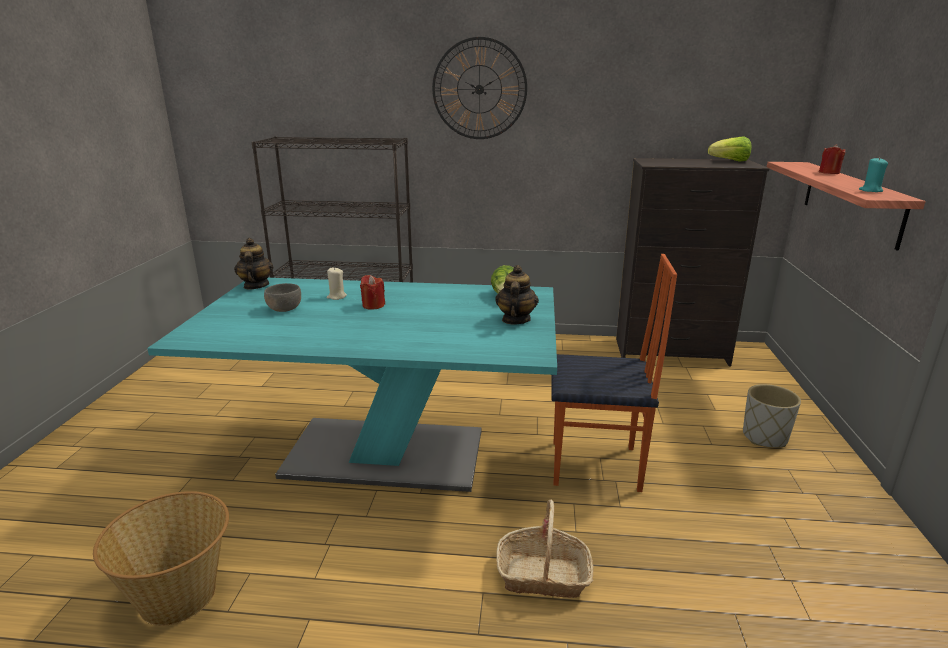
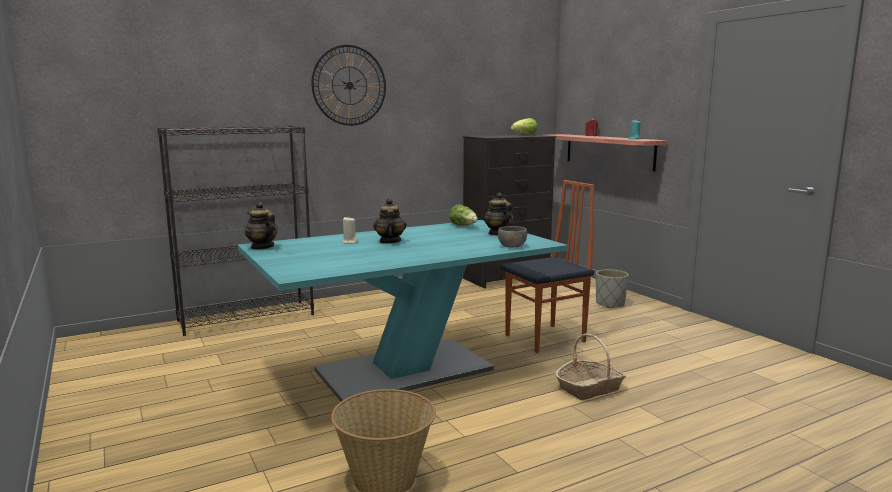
camera: 35 degrees left, 10 degrees down
grey bowl [264,283,301,312] -> grey bowl moved to [498,226,527,247]
red candle [360,275,385,309] -> teapot [373,198,407,244]

